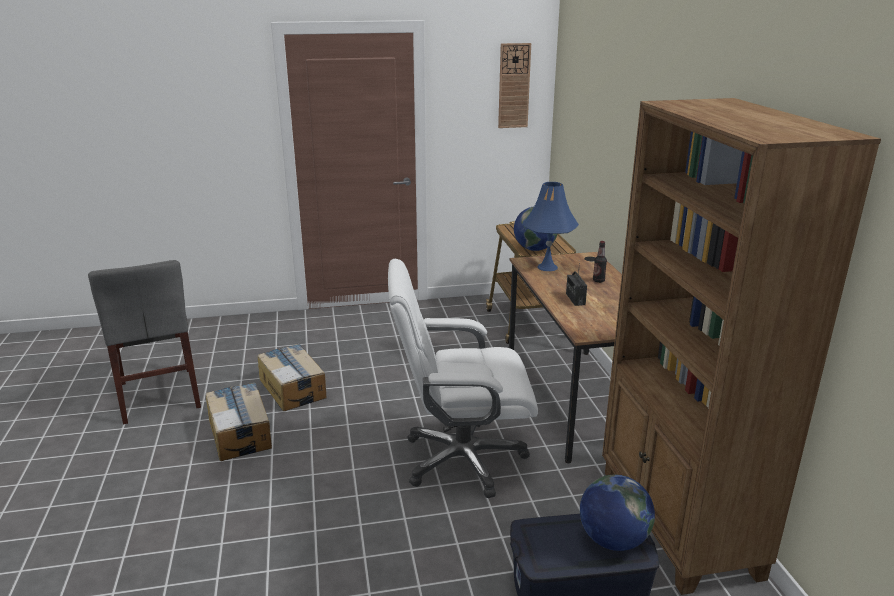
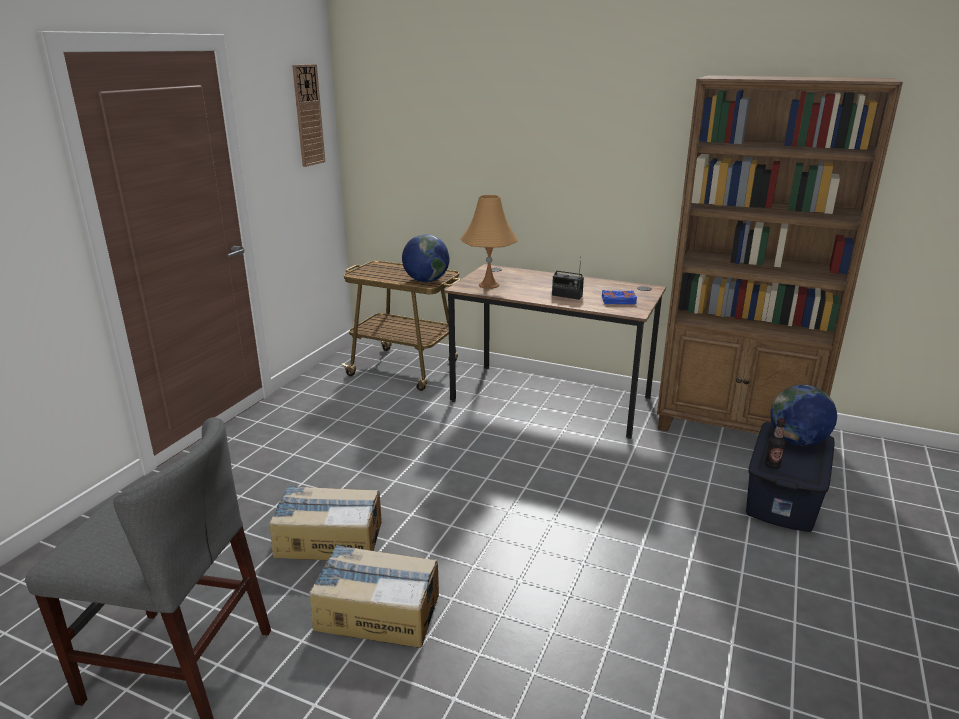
camera: 55 degrees left, 0 degrees up
white office chair [388,259,538,498] -> none
blue table lamp [522,182,579,271] -> orange table lamp [460,195,519,289]
bottle [593,241,607,283] -> bottle moved to [765,418,785,469]
none -> blue book [602,290,637,304]

